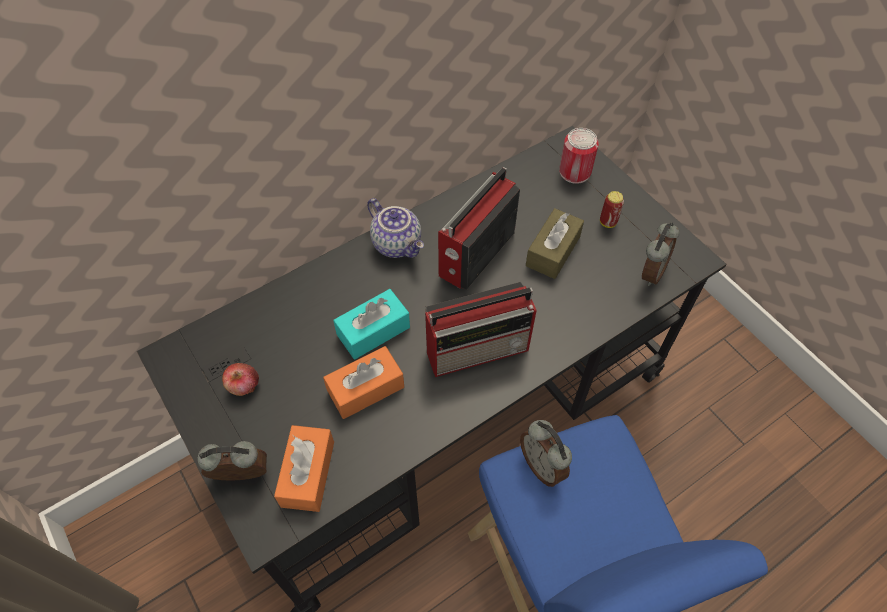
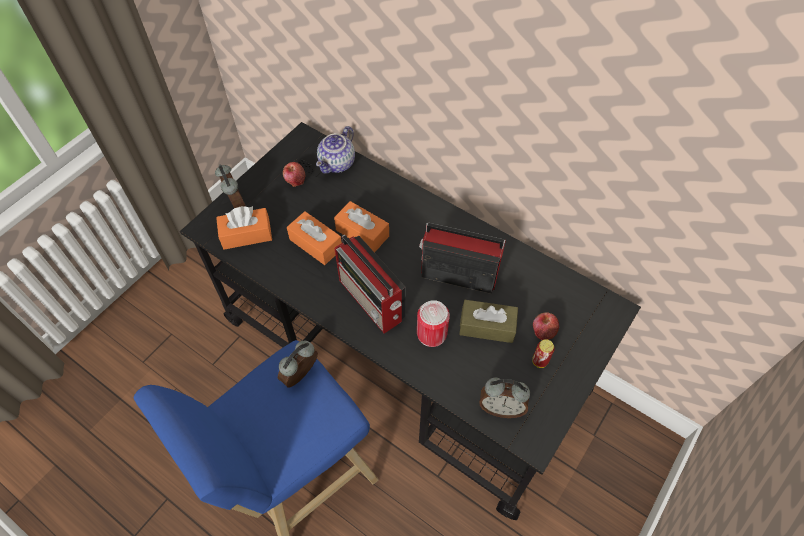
camera: 70 degrees right, 0 degrees up
turquoise tissue box [333,289,410,359] -> orange tissue box [334,201,389,253]
teapot [367,198,424,258] -> teapot moved to [316,126,355,174]
can [559,128,599,184] -> can moved to [417,300,450,347]
none -> apple [533,312,559,340]

